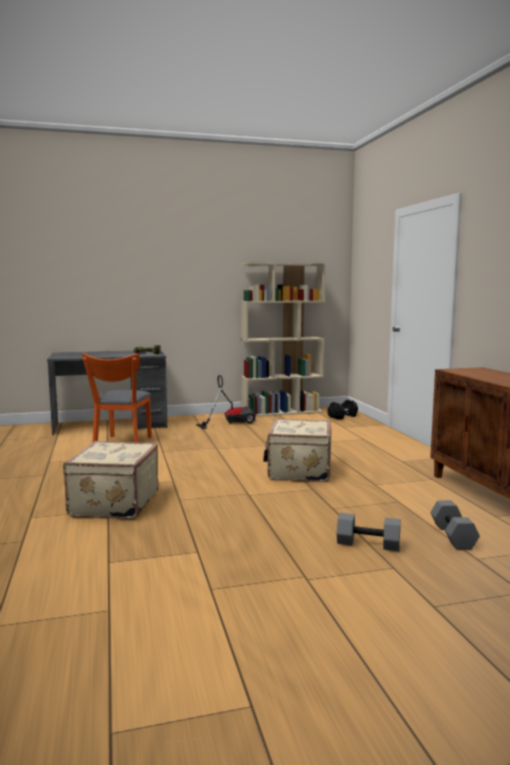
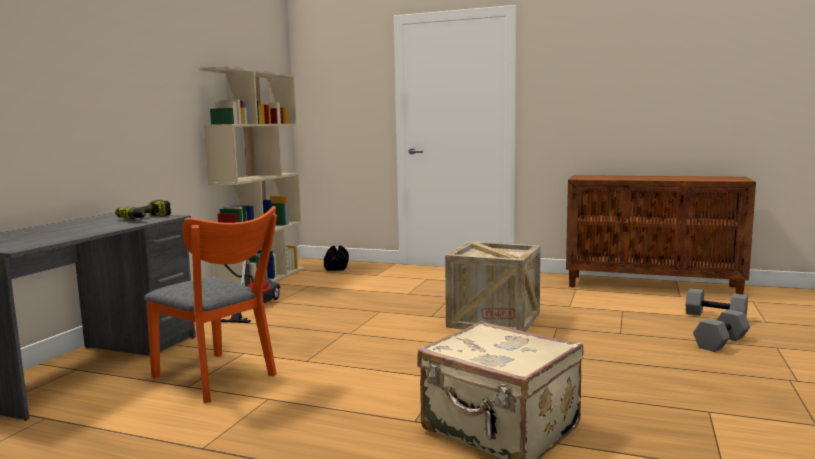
camera: 55 degrees left, 0 degrees up
beige suitcase [263,419,331,482] -> crate [445,241,541,332]

